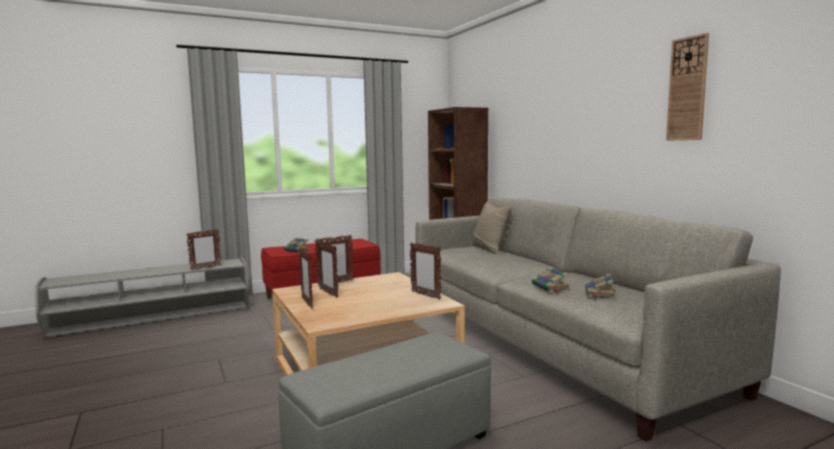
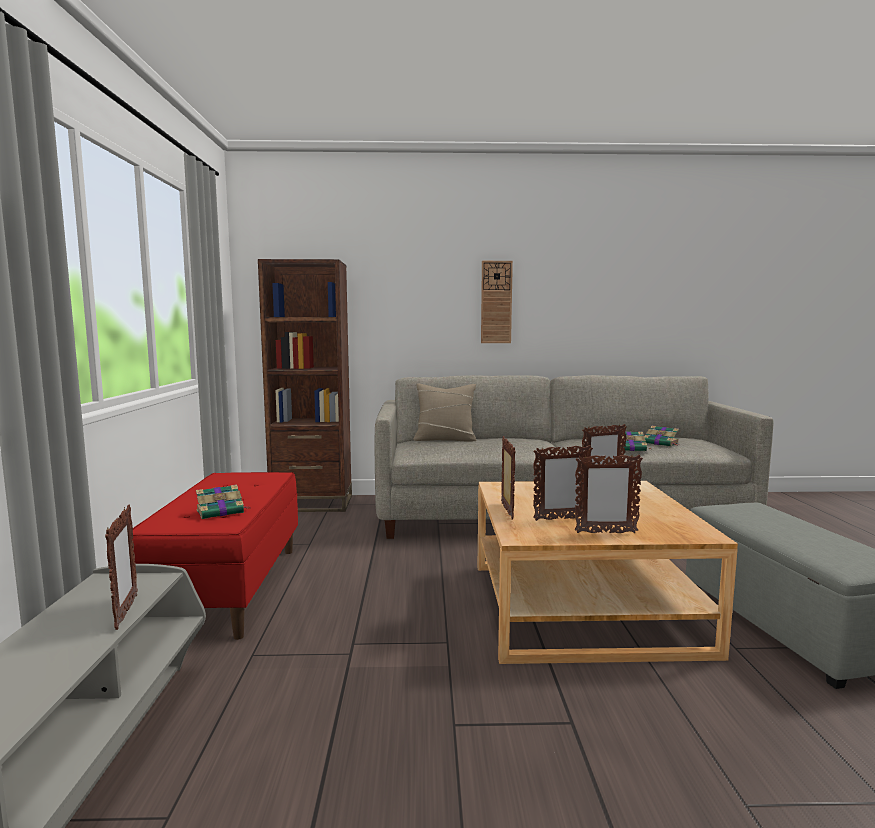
camera: 65 degrees left, 0 degrees up
wall clock [666,33,709,141] -> wall clock moved to [481,261,513,343]

